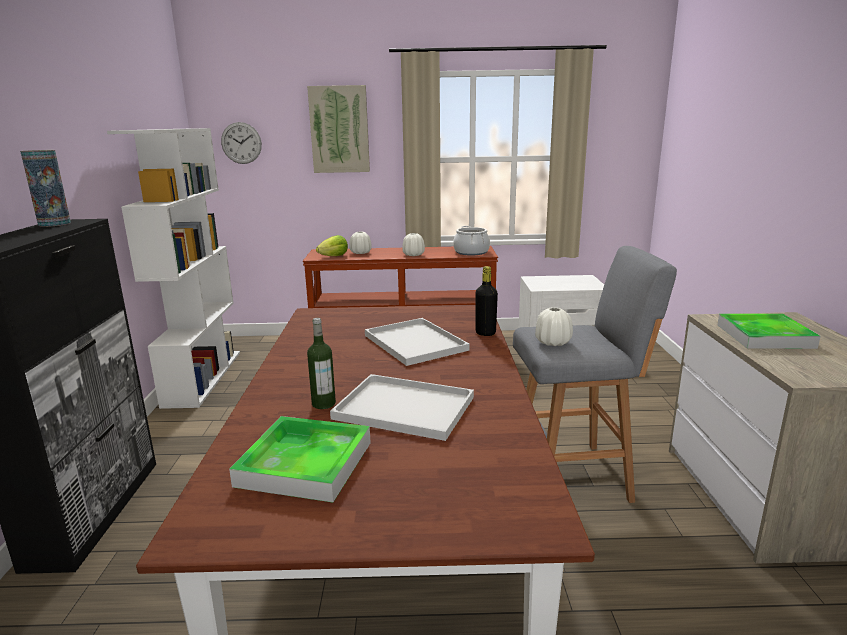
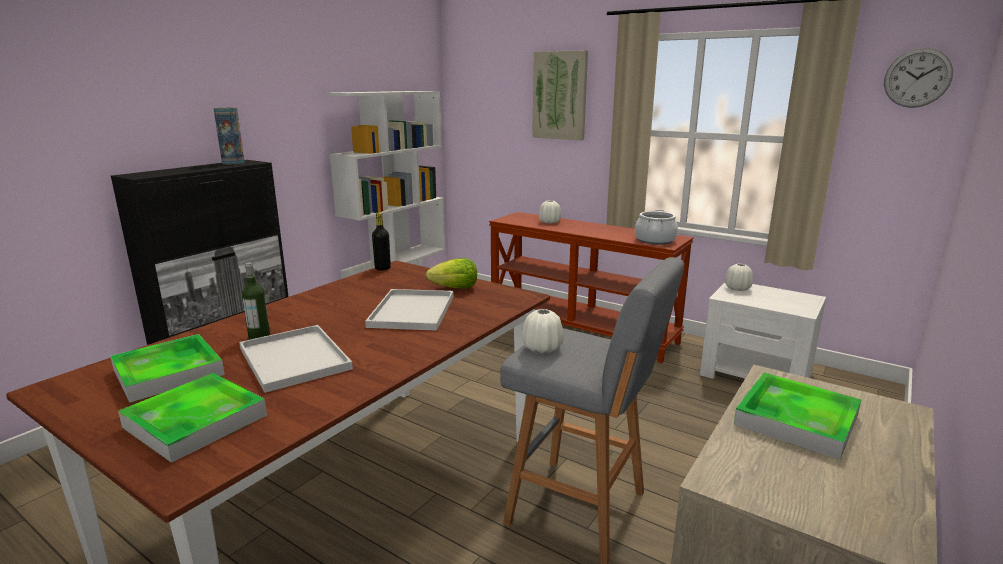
camera: 35 degrees right, 0 degrees up
wall clock [221,122,262,164] -> wall clock moved to [884,48,953,108]
lettuce [316,235,348,256] -> lettuce moved to [425,258,477,289]
white vase [402,233,425,256] -> white vase moved to [725,264,753,291]
black bottle [475,266,498,336] -> black bottle moved to [372,212,391,271]
none -> tray [118,373,267,463]

